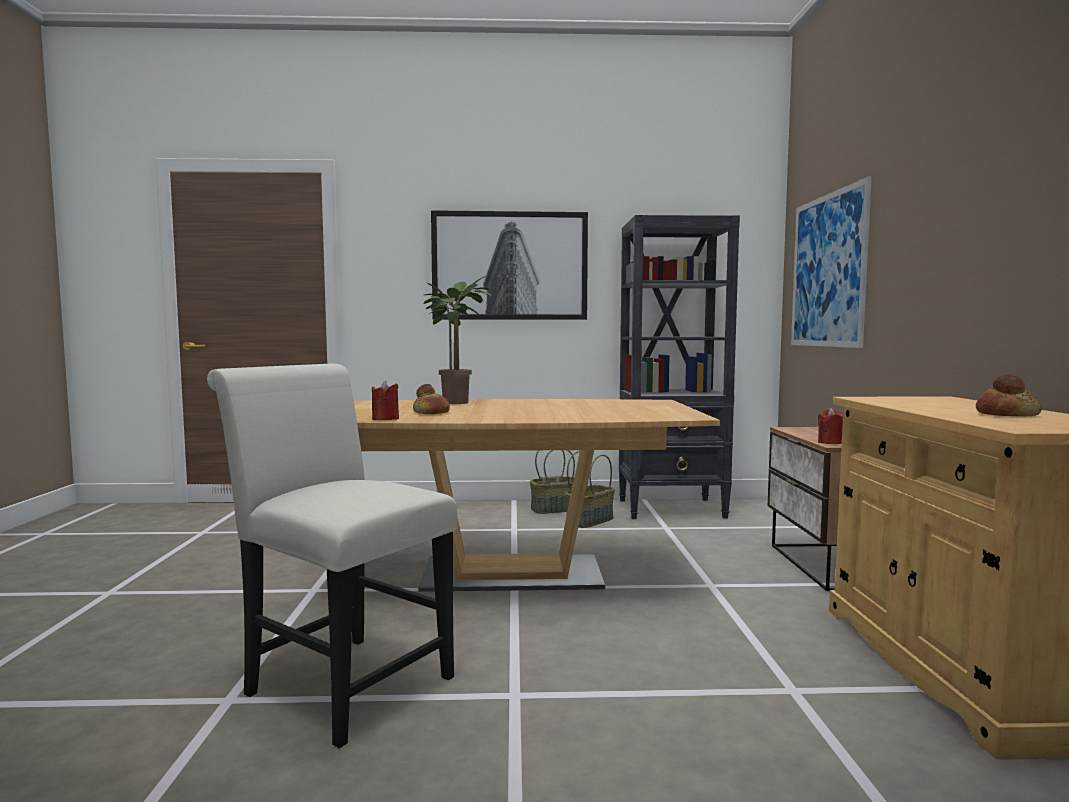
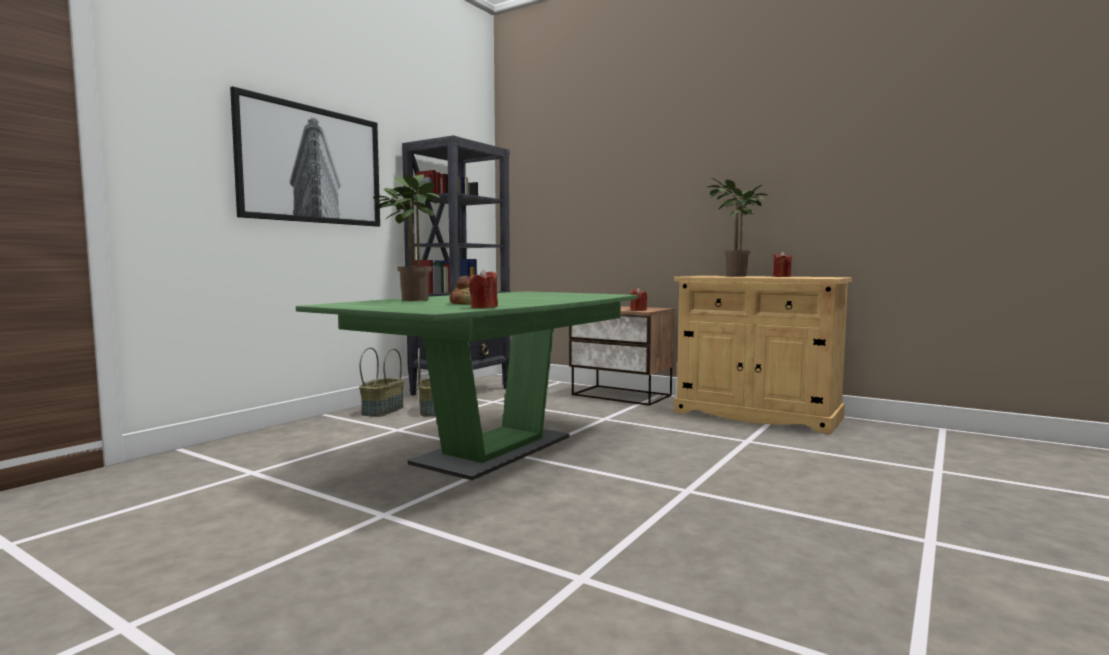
camera: 55 degrees left, 0 degrees up
white chair [207,363,457,748] -> none
brown dining table [354,399,720,592] -> green dining table [296,291,638,480]
picture [791,176,872,348] -> none
bread [976,374,1042,417] -> red candle [773,251,792,277]
none -> potted plant [708,178,767,276]

